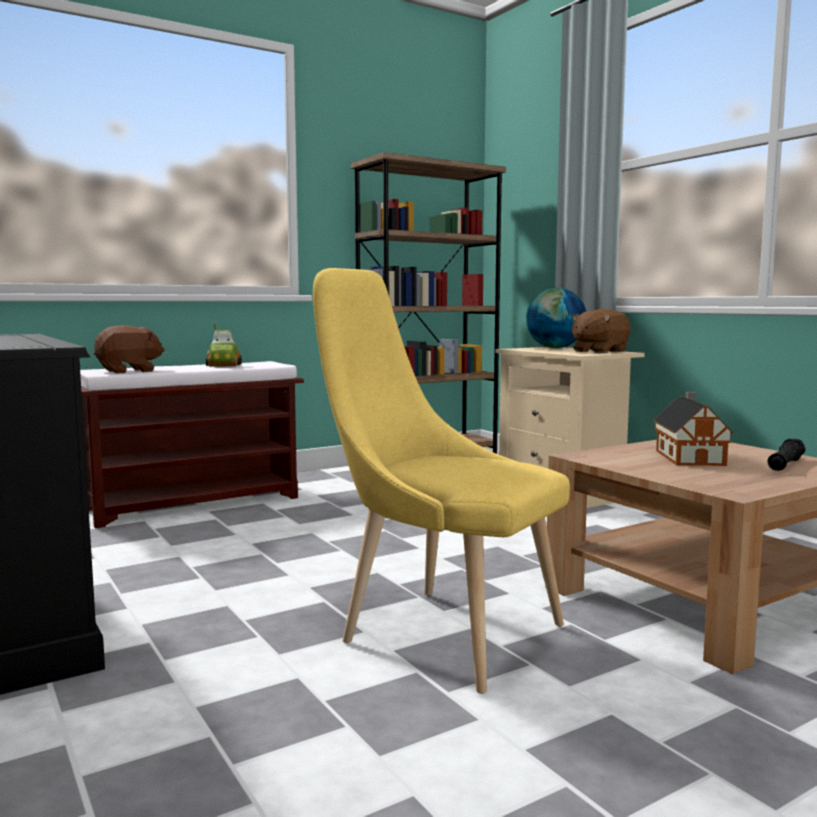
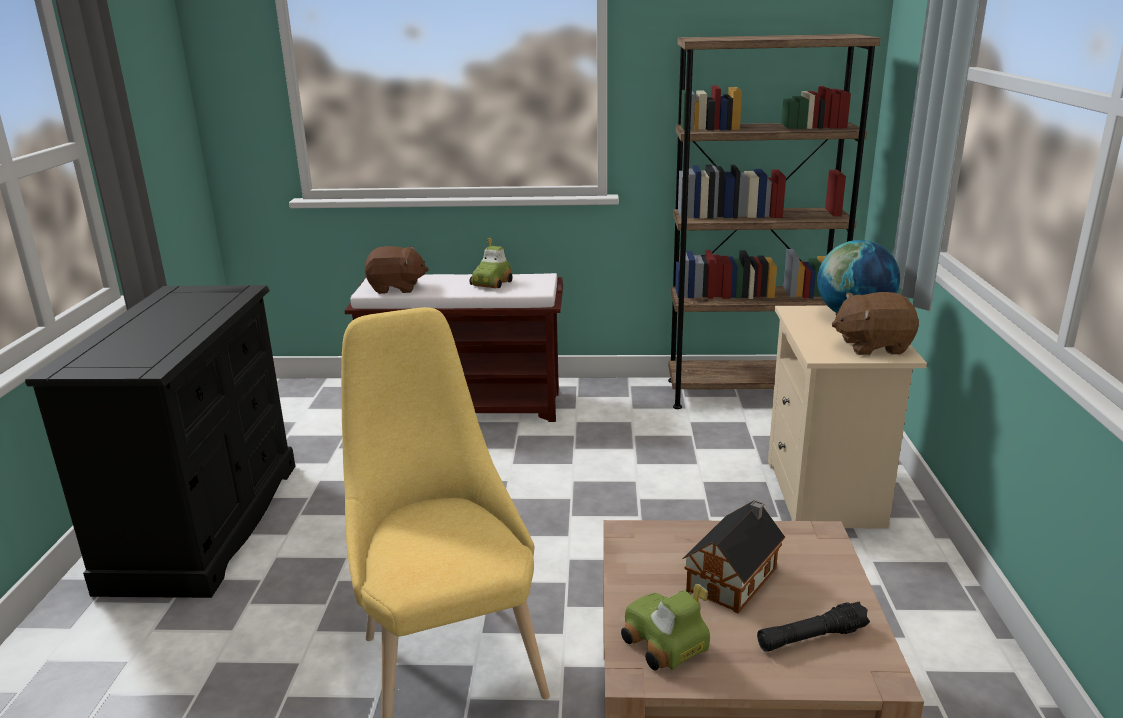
camera: 35 degrees right, 15 degrees up
none -> toy car [621,583,710,671]

